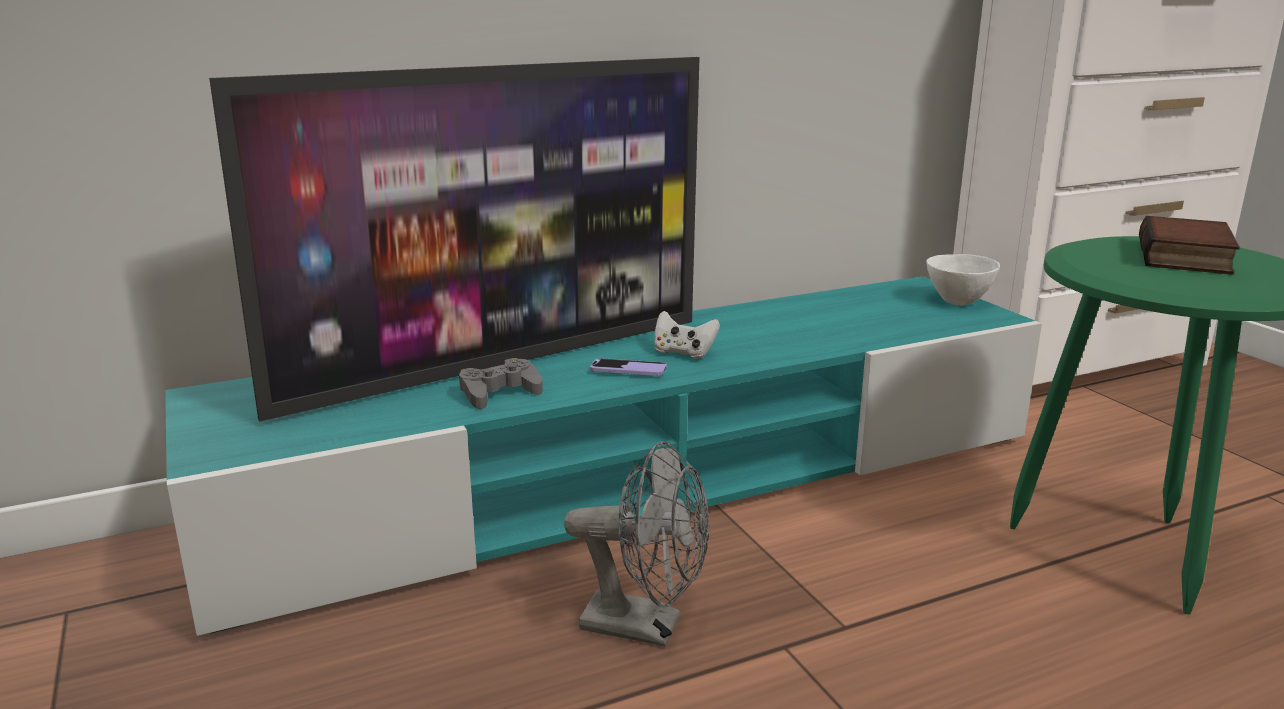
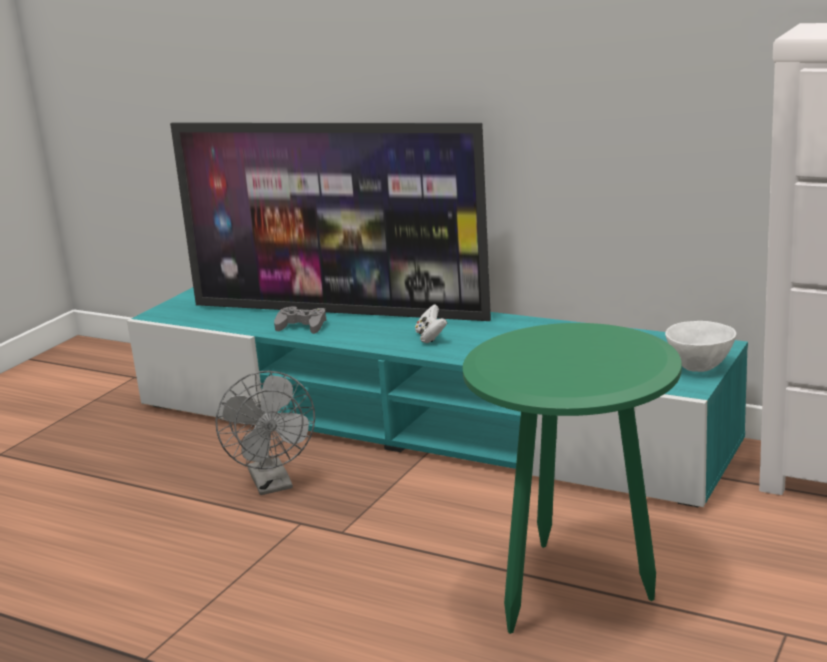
camera: 55 degrees right, 0 degrees up
phone [590,358,667,376] -> none
book [1139,216,1240,275] -> none

